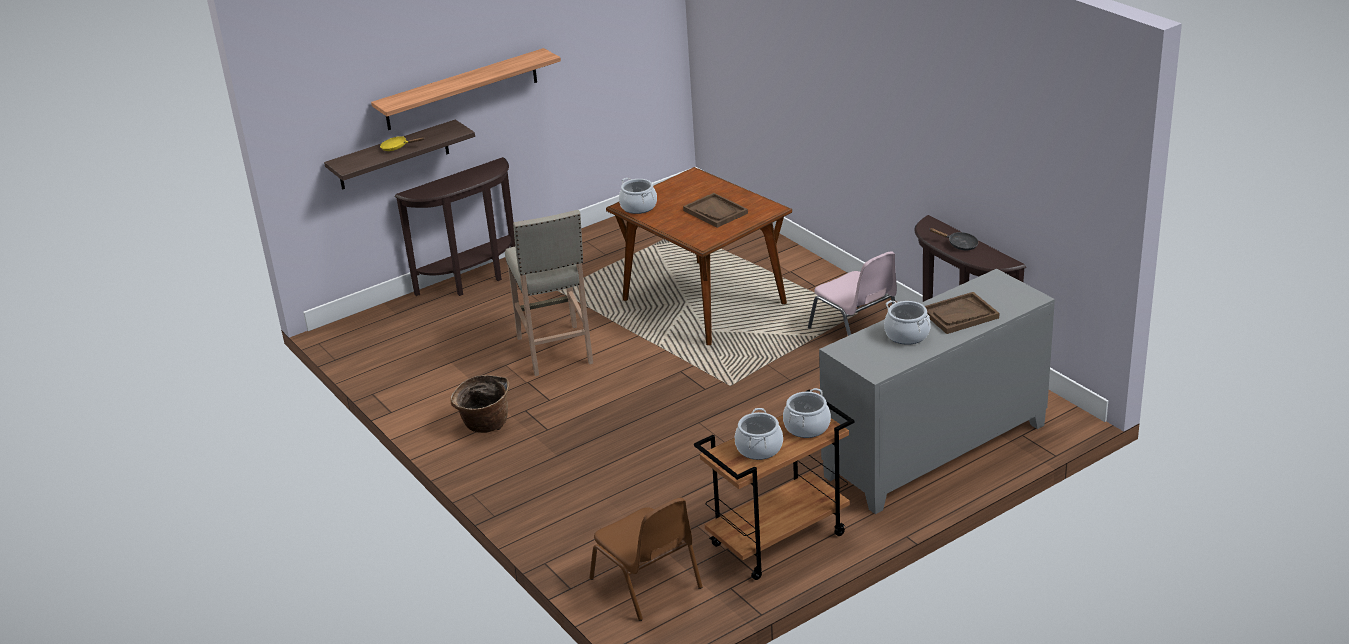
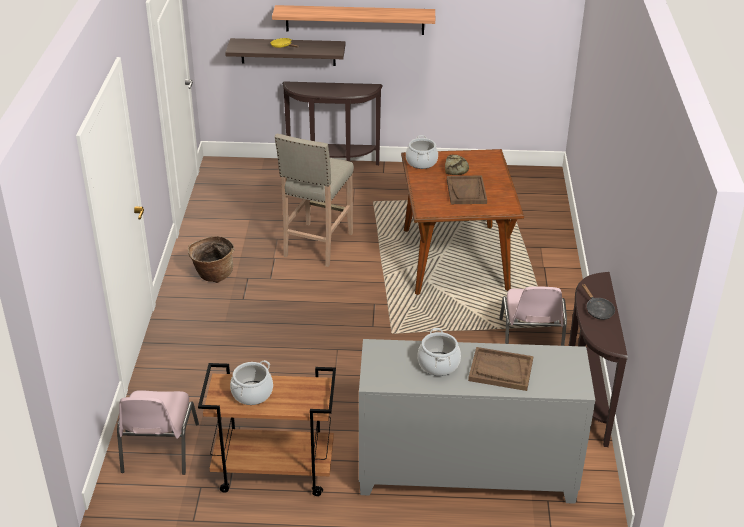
camera: 35 degrees right, 5 degrees up
brown chair [589,498,703,621] -> pink chair [117,390,199,475]
cooking pot [783,388,831,438] -> none
none -> bread [445,155,469,175]

